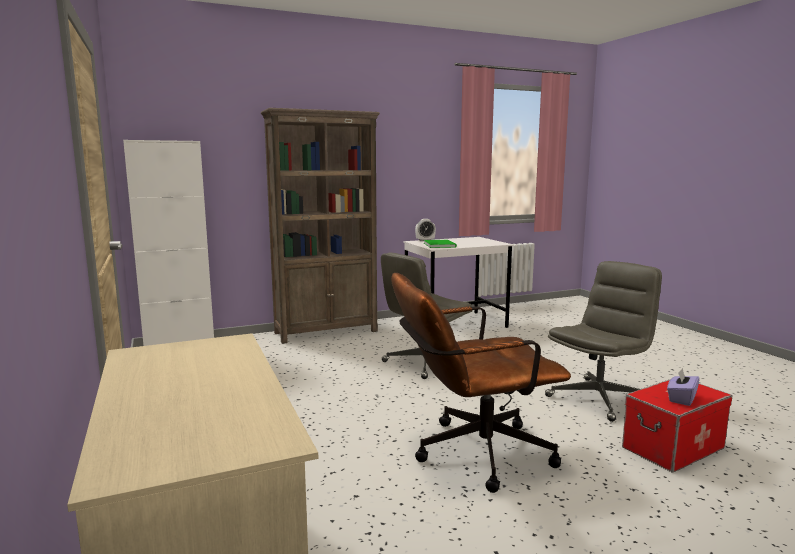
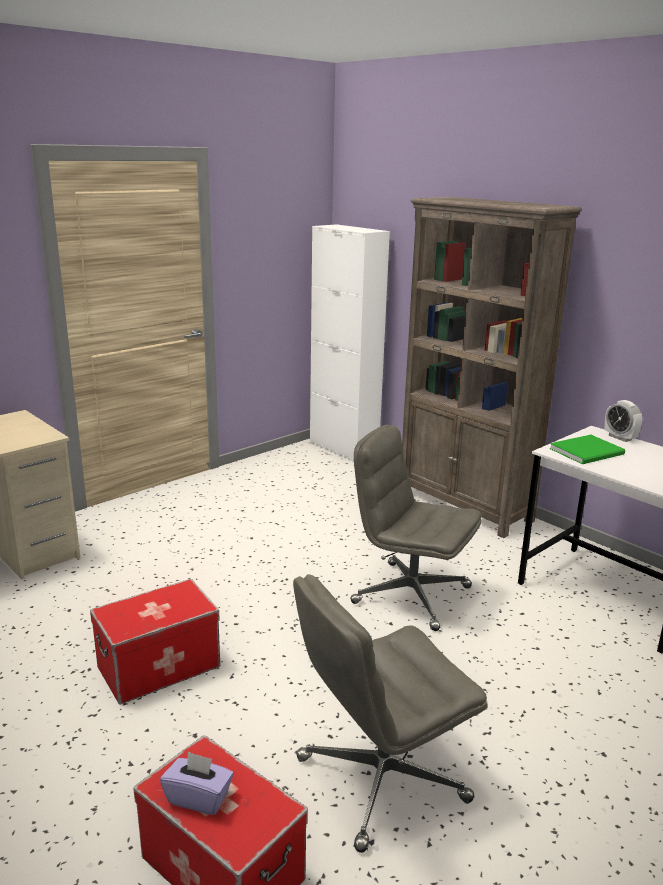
camera: 70 degrees right, 10 degrees up
brown office chair [391,273,571,493] -> storage box [90,579,220,705]
grey office chair [545,261,662,422] -> grey office chair turned 120 degrees clockwise [293,574,488,853]

